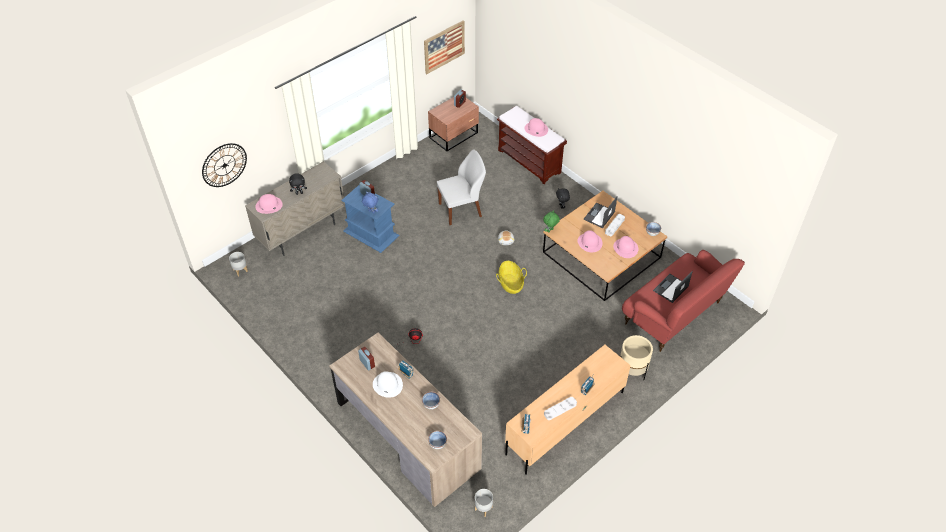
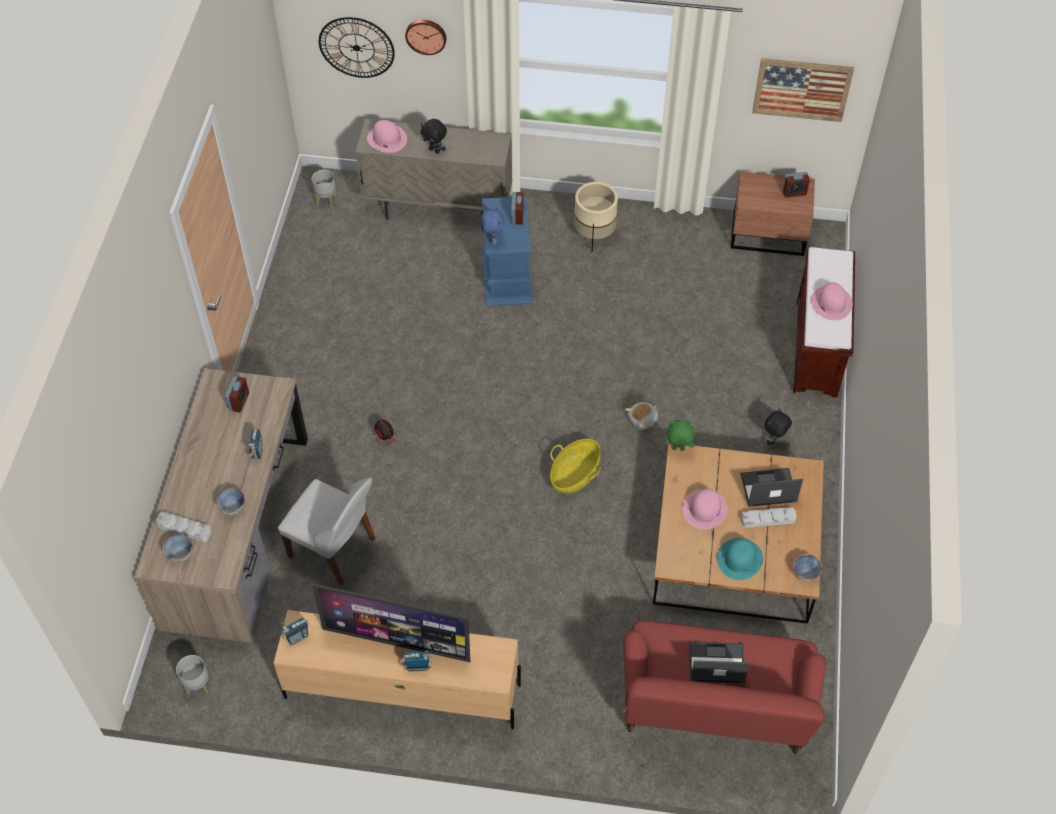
camera: 50 degrees right, 5 degrees up
white hat [373,371,403,398] -> none
white chair [437,149,486,225] -> white chair moved to [278,478,375,585]
grey tray [544,397,577,420] -> grey tray moved to [155,512,212,542]
pink hat [613,236,638,258] -> turquoise hat [717,538,763,580]
beige planter [620,335,653,380] -> beige planter moved to [574,182,618,252]
none -> television [313,584,470,662]
none -> wall clock [405,20,446,55]

